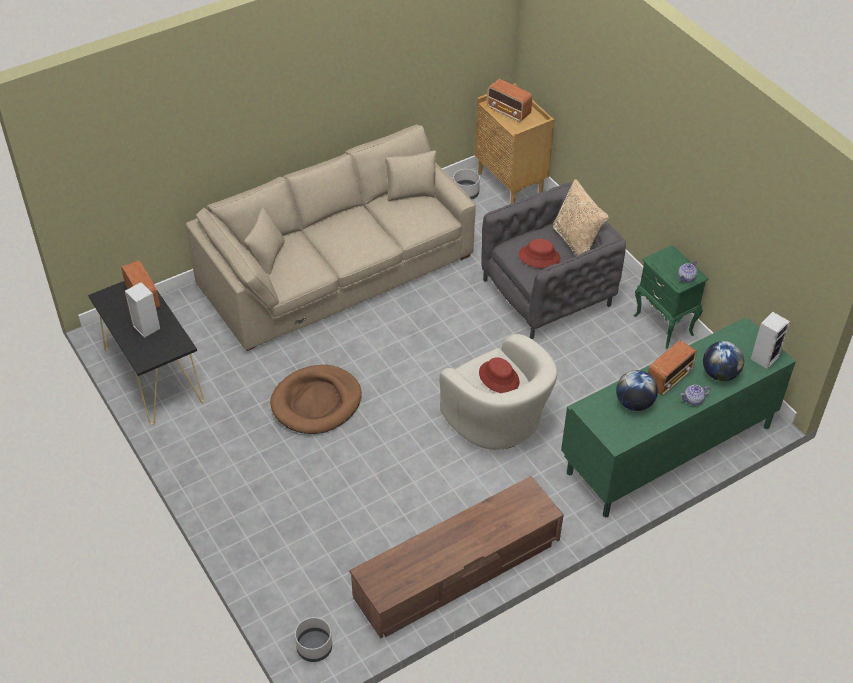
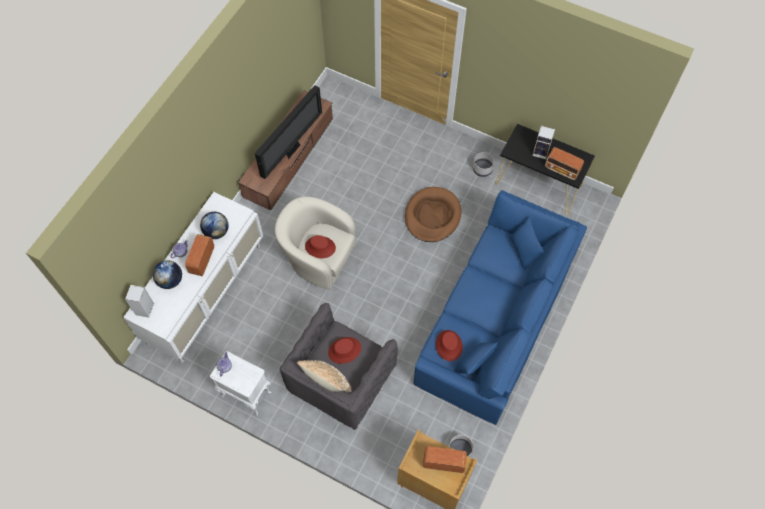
camera: 150 degrees right, 15 degrees up
beige sofa [186,124,476,351] -> blue sofa [414,190,587,425]
grey planter [295,617,332,662] -> grey planter moved to [473,152,494,177]
green cabinet [561,318,796,517] -> white cabinet [123,192,263,363]
green nightstand [634,246,708,349] -> white nightstand [210,351,271,416]
none -> television [255,85,322,179]
none -> red hat [436,330,463,361]

